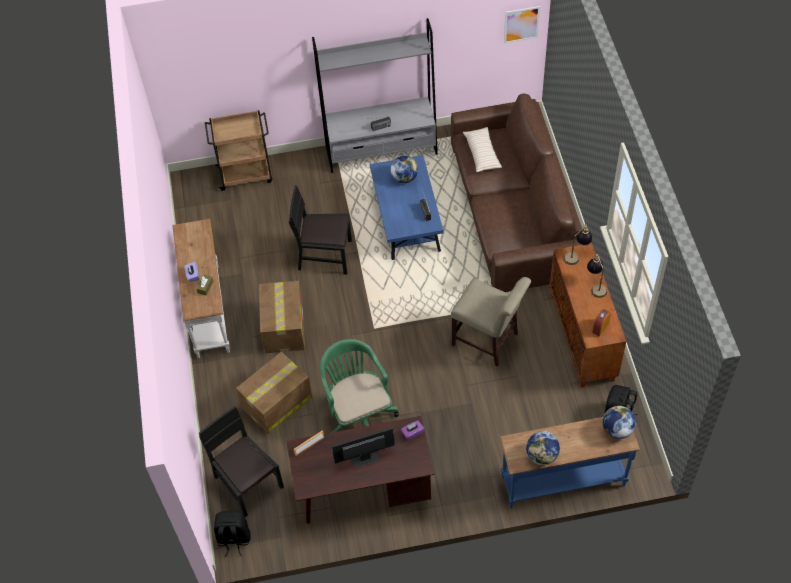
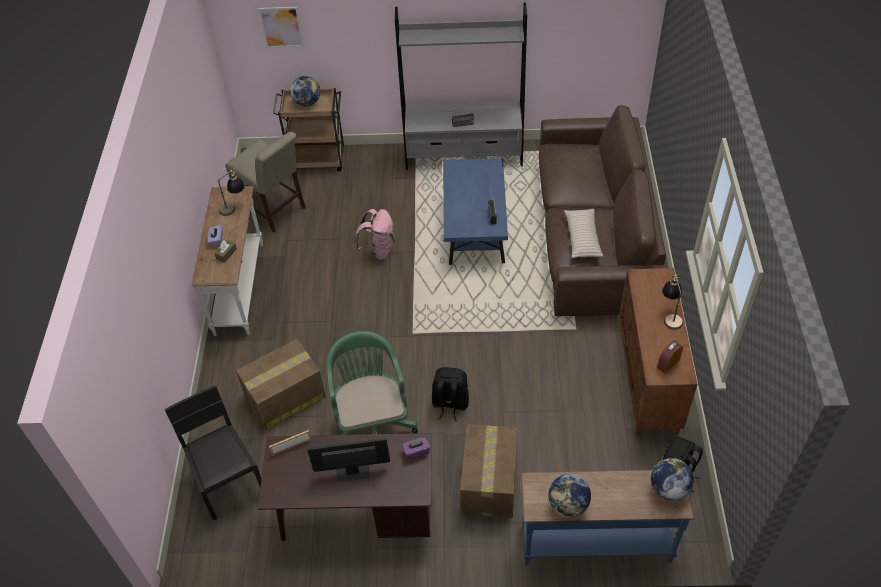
camera: 10 degrees right, 5 degrees down
black backpack [214,511,251,557] -> black backpack moved to [432,367,469,421]
cardboard box [259,281,305,353] -> cardboard box moved to [460,424,518,518]
black chair [289,185,352,275] -> pink backpack [355,209,395,261]
globe [391,156,418,183] -> globe moved to [290,76,321,106]
beige chair [451,277,531,366] -> beige chair moved to [225,132,306,233]
beige pillow [463,127,502,172] -> beige pillow moved to [564,209,603,258]
picture [504,6,540,43] -> picture moved to [258,7,304,48]
table lamp [564,224,592,265] -> table lamp moved to [218,169,245,216]

